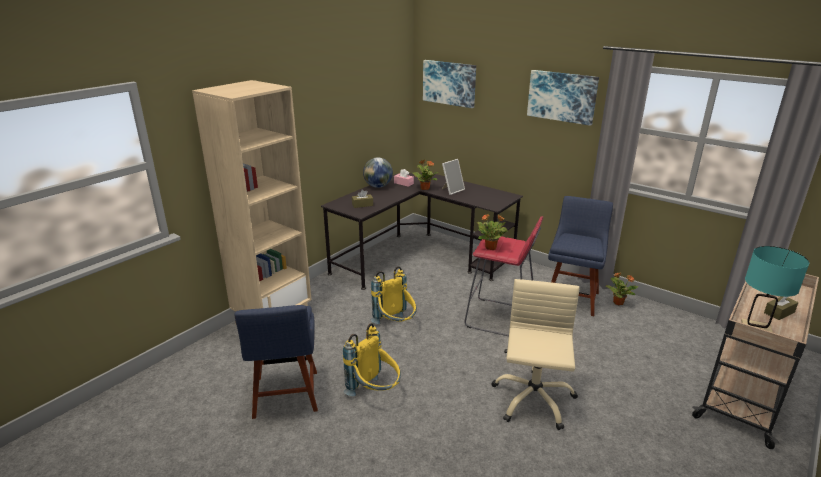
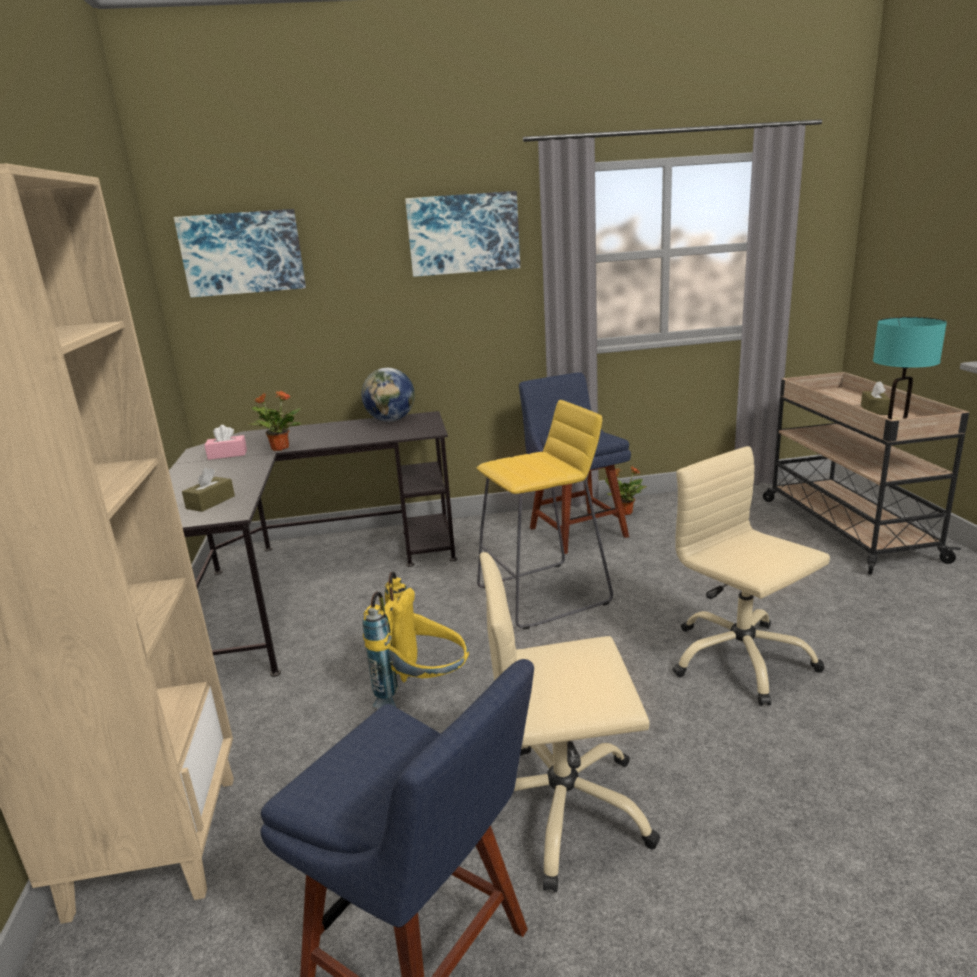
camera: 45 degrees left, 5 degrees down
yellow backpack [343,323,401,396] -> beige office chair [480,552,661,892]
globe [363,158,393,188] -> globe moved to [361,368,415,422]
picture frame [442,159,465,195] -> none
red stool [464,216,543,336] -> yellow stool [477,400,613,630]
potted plant [477,214,507,250] -> none

